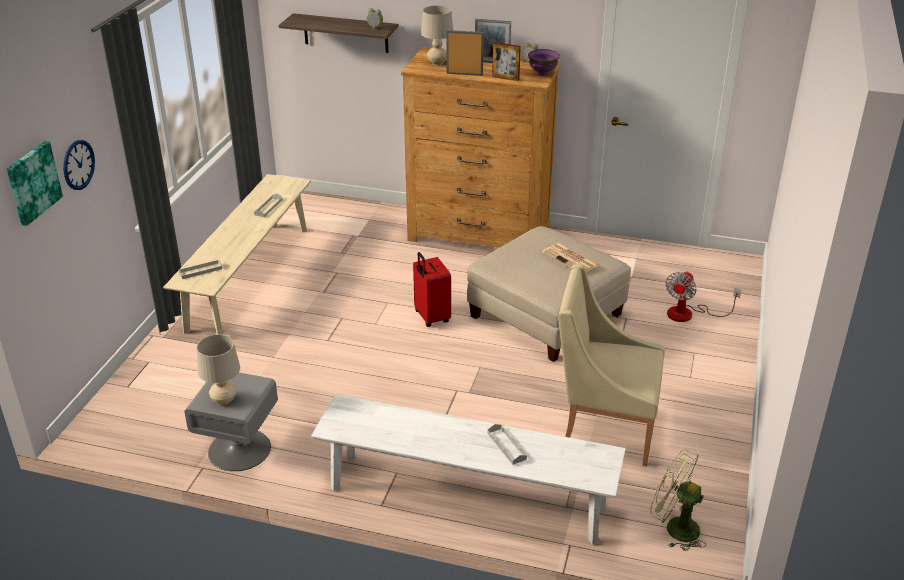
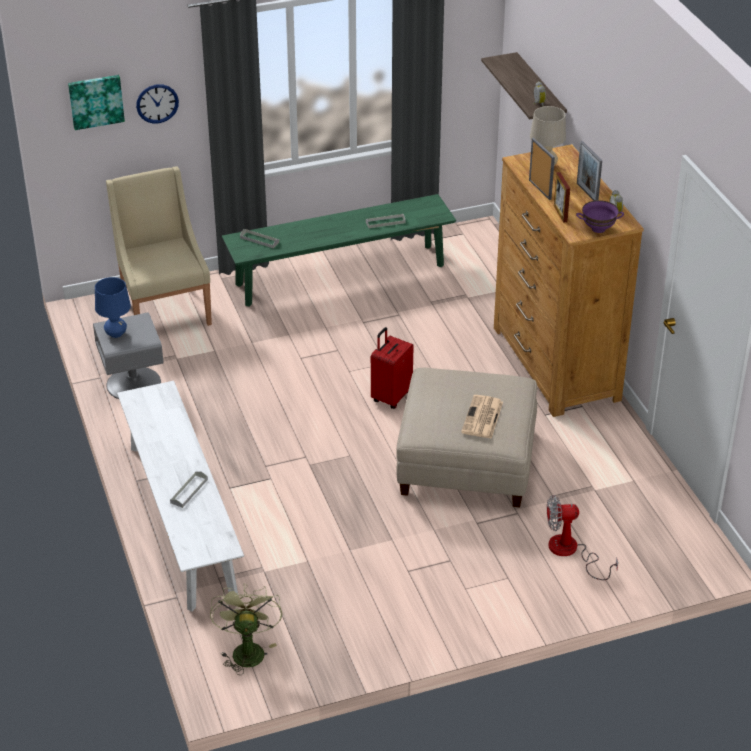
camera: 55 degrees right, 5 degrees up
beige bench [163,174,311,335] -> green bench [222,194,456,307]
beige table lamp [196,334,240,405] -> blue table lamp [95,277,131,338]
beige armchair [558,264,665,466] -> beige armchair moved to [106,166,212,326]

